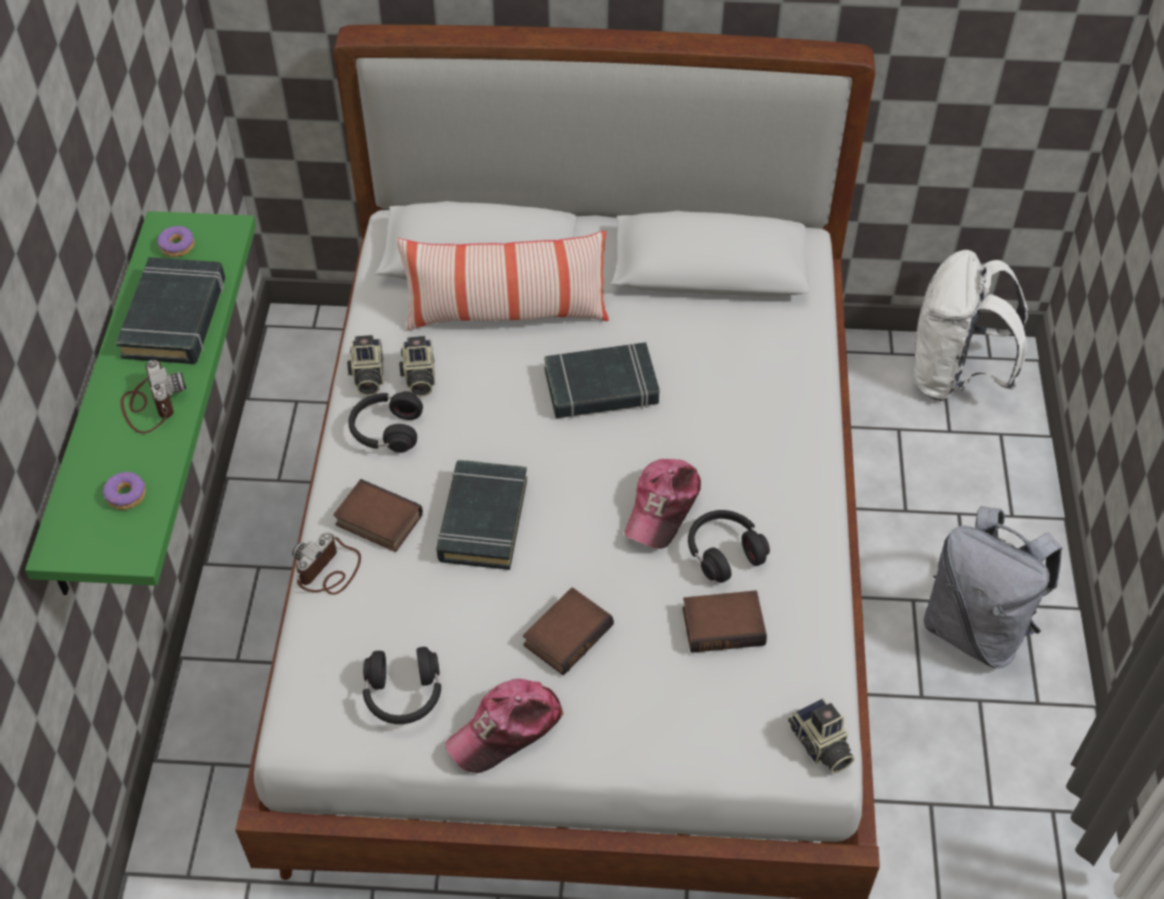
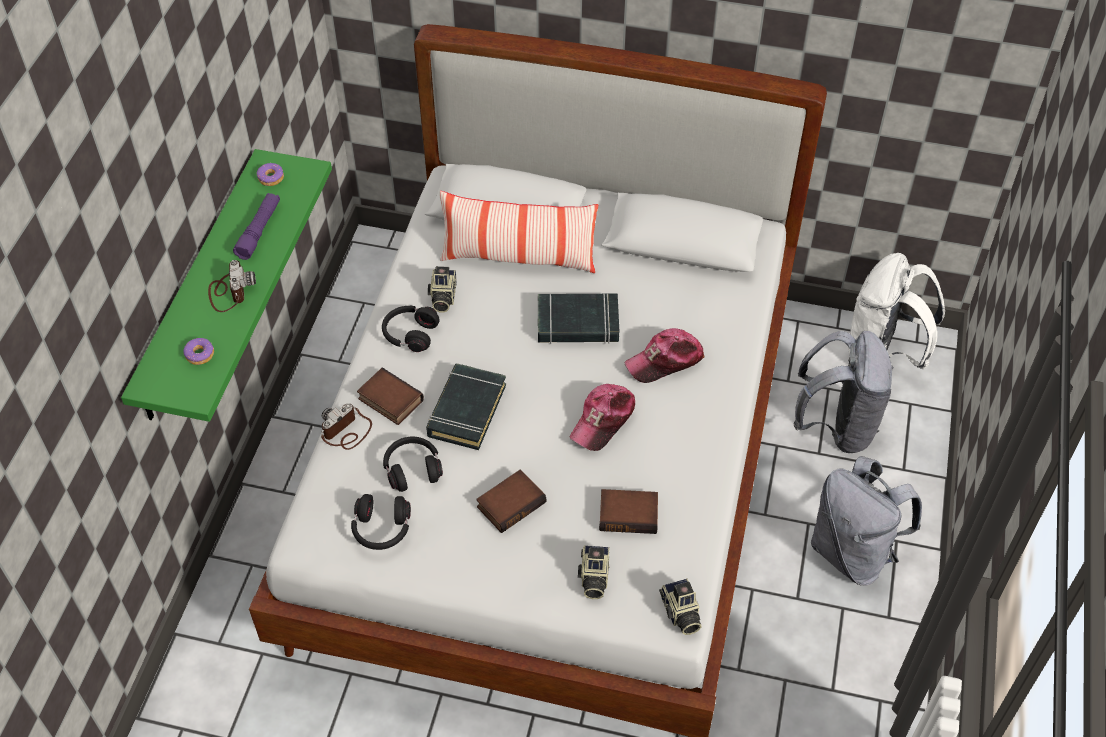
camera: 10 degrees right, 0 degrees up
black book [116,257,225,364] -> purple flashlight [233,193,280,260]
camera [347,335,384,396] -> camera moved to [578,546,610,599]
cap [445,679,563,773] -> cap moved to [625,328,704,383]
black headphones [688,510,770,583] -> black headphones moved to [383,436,443,492]
none -> grey backpack [793,331,894,453]

